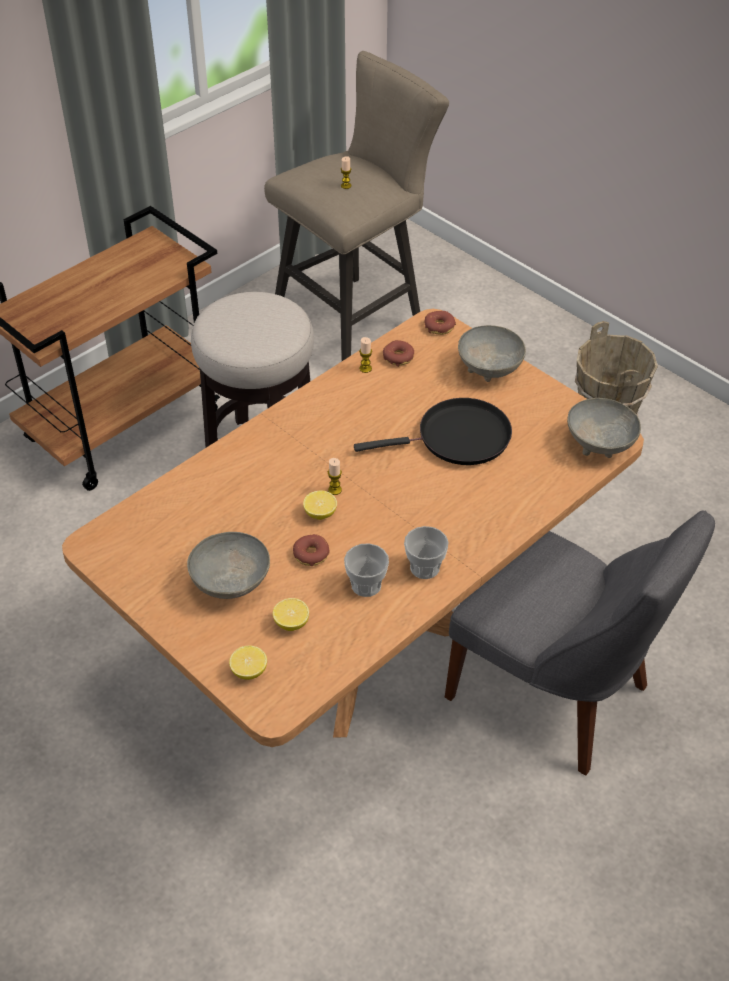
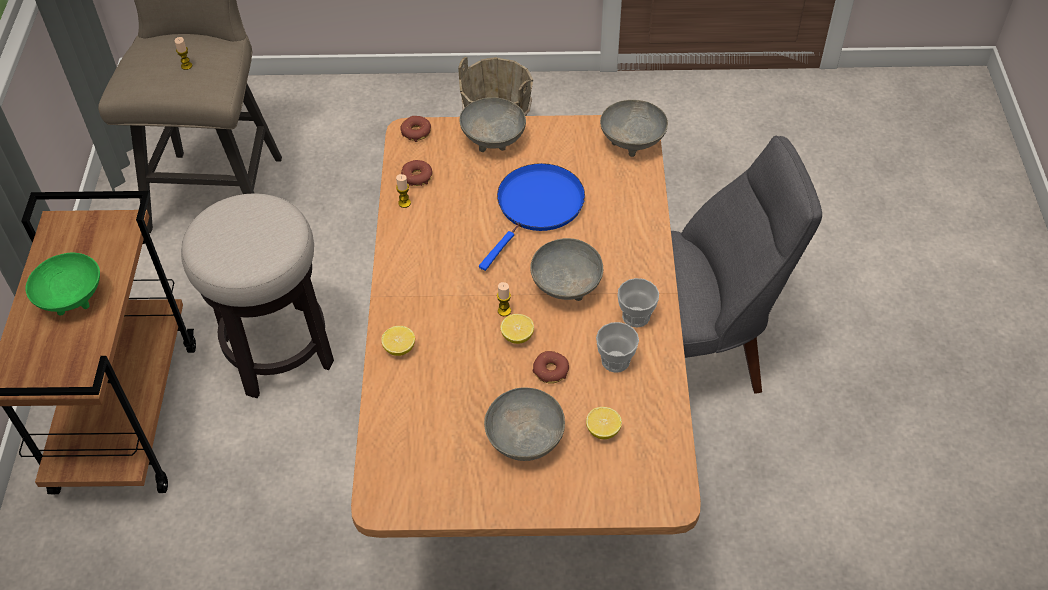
camera: 45 degrees left, 5 degrees up
lemon [229,646,267,680] -> lemon moved to [382,326,415,356]
black frying pan [354,398,512,465] -> blue frying pan [479,163,585,271]
none -> green bowl [25,253,100,316]
none -> grey bowl [530,238,603,301]

